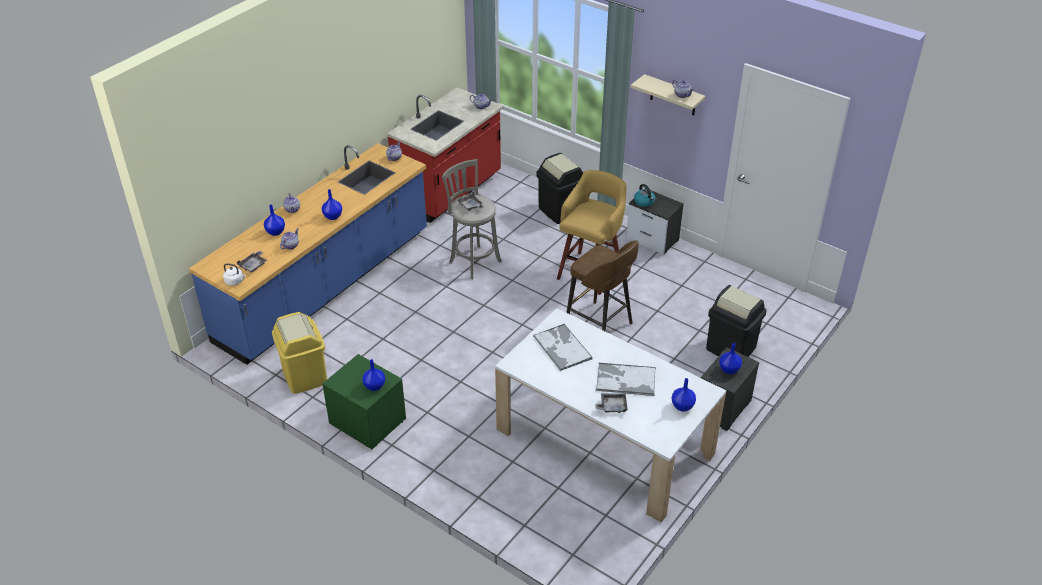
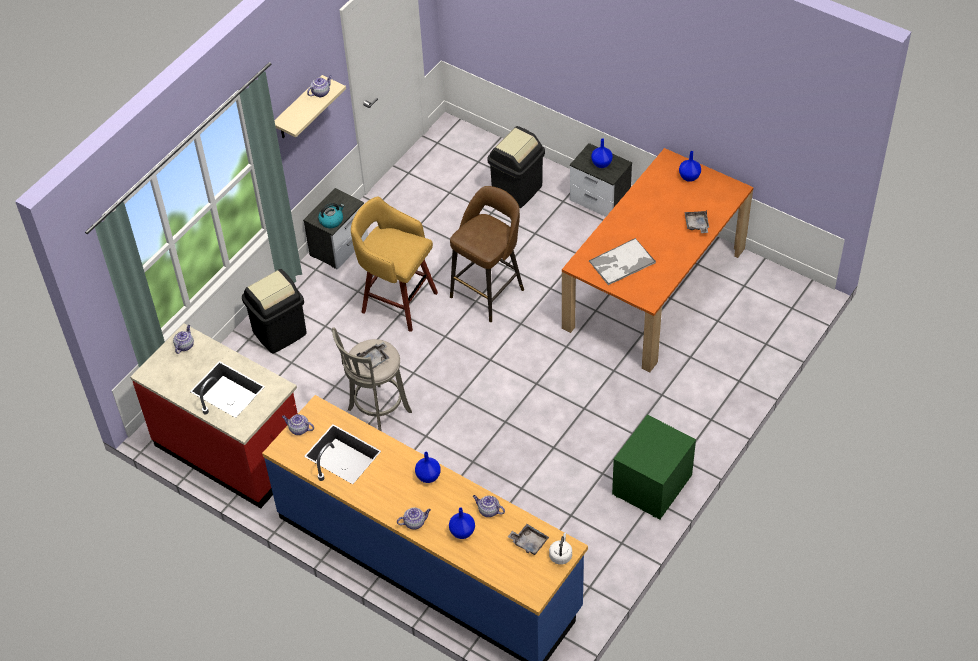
camera: 90 degrees left, 10 degrees up
yellow trash can [272,312,327,394] -> none
blue vase [362,359,385,391] -> none
white dining table [495,308,726,522] -> orange dining table [562,148,754,372]
tray [596,363,656,396] -> none

